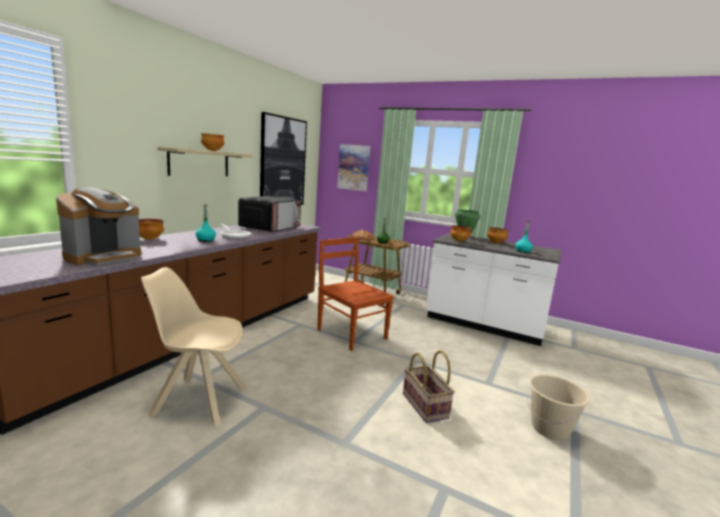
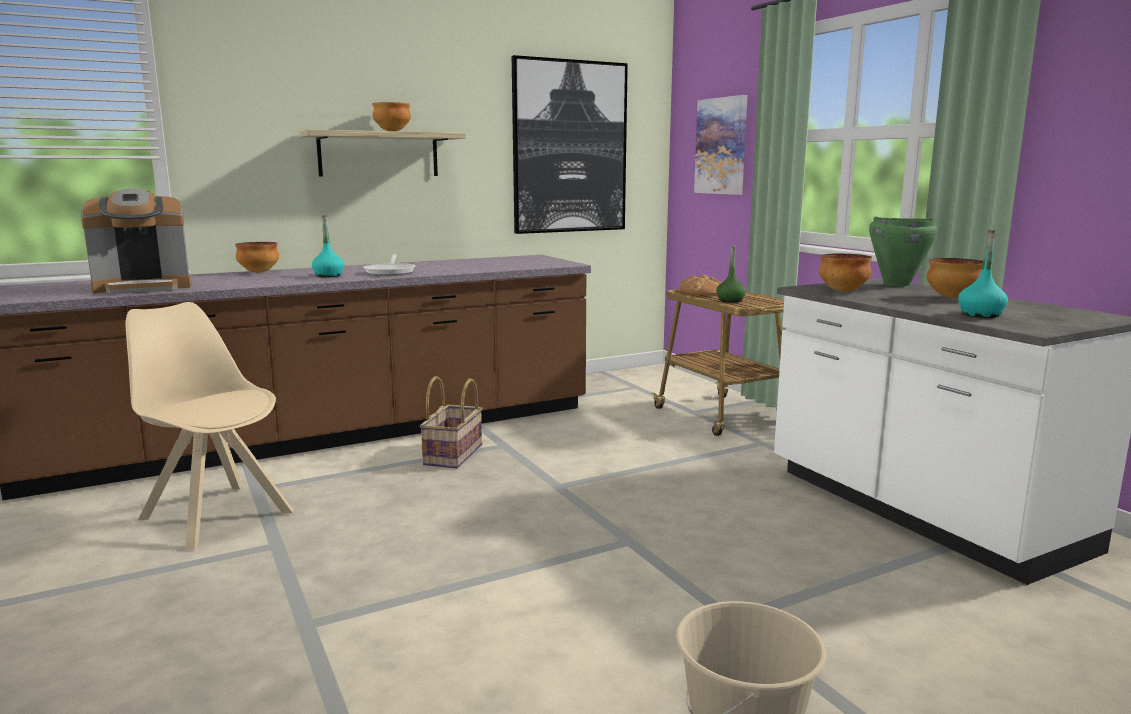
camera: 35 degrees right, 0 degrees up
microwave [238,196,301,232] -> none
brown chair [317,237,394,351] -> none
basket [403,350,455,423] -> basket moved to [420,376,482,468]

